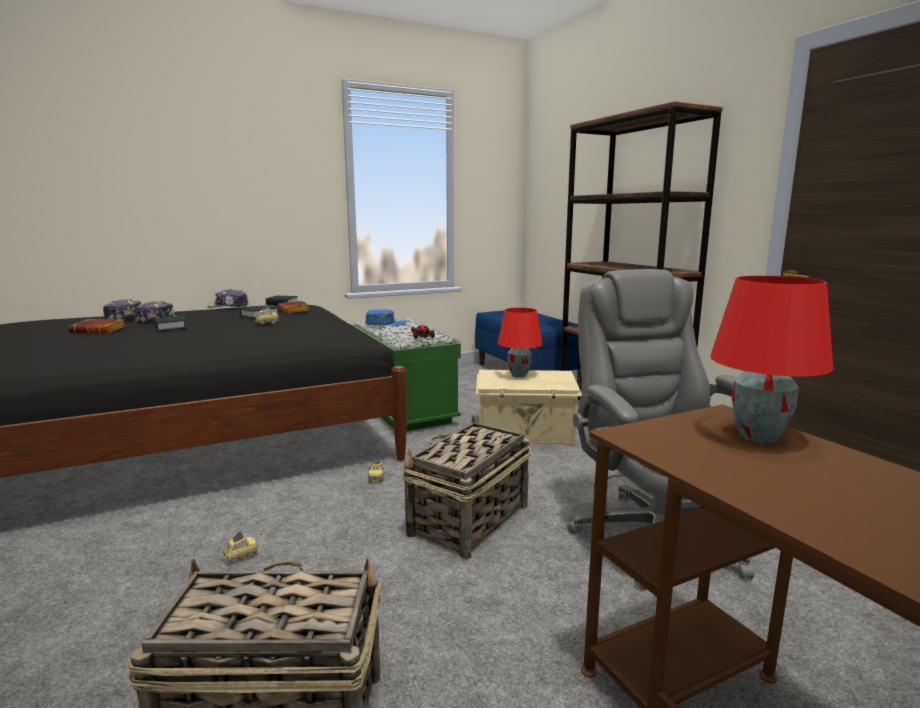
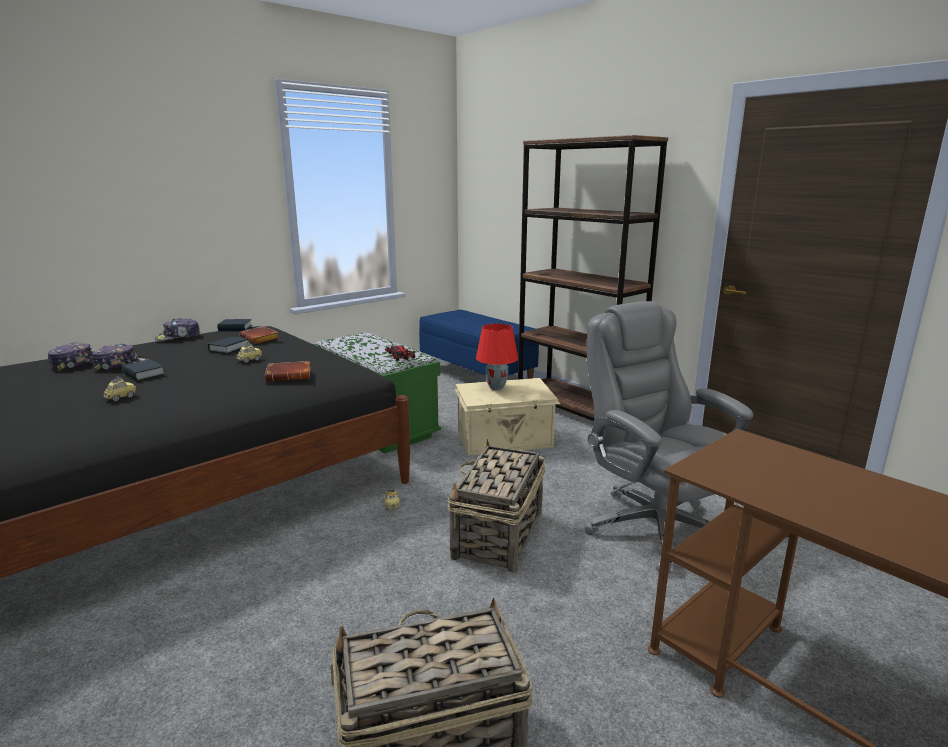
camera: 15 degrees left, 5 degrees up
brown book [68,319,126,334] -> brown book moved to [265,361,311,382]
toy car [223,531,258,564] -> toy car moved to [103,376,136,401]
blue cap [366,309,407,325] -> none
red table lamp [711,276,833,443] -> none

